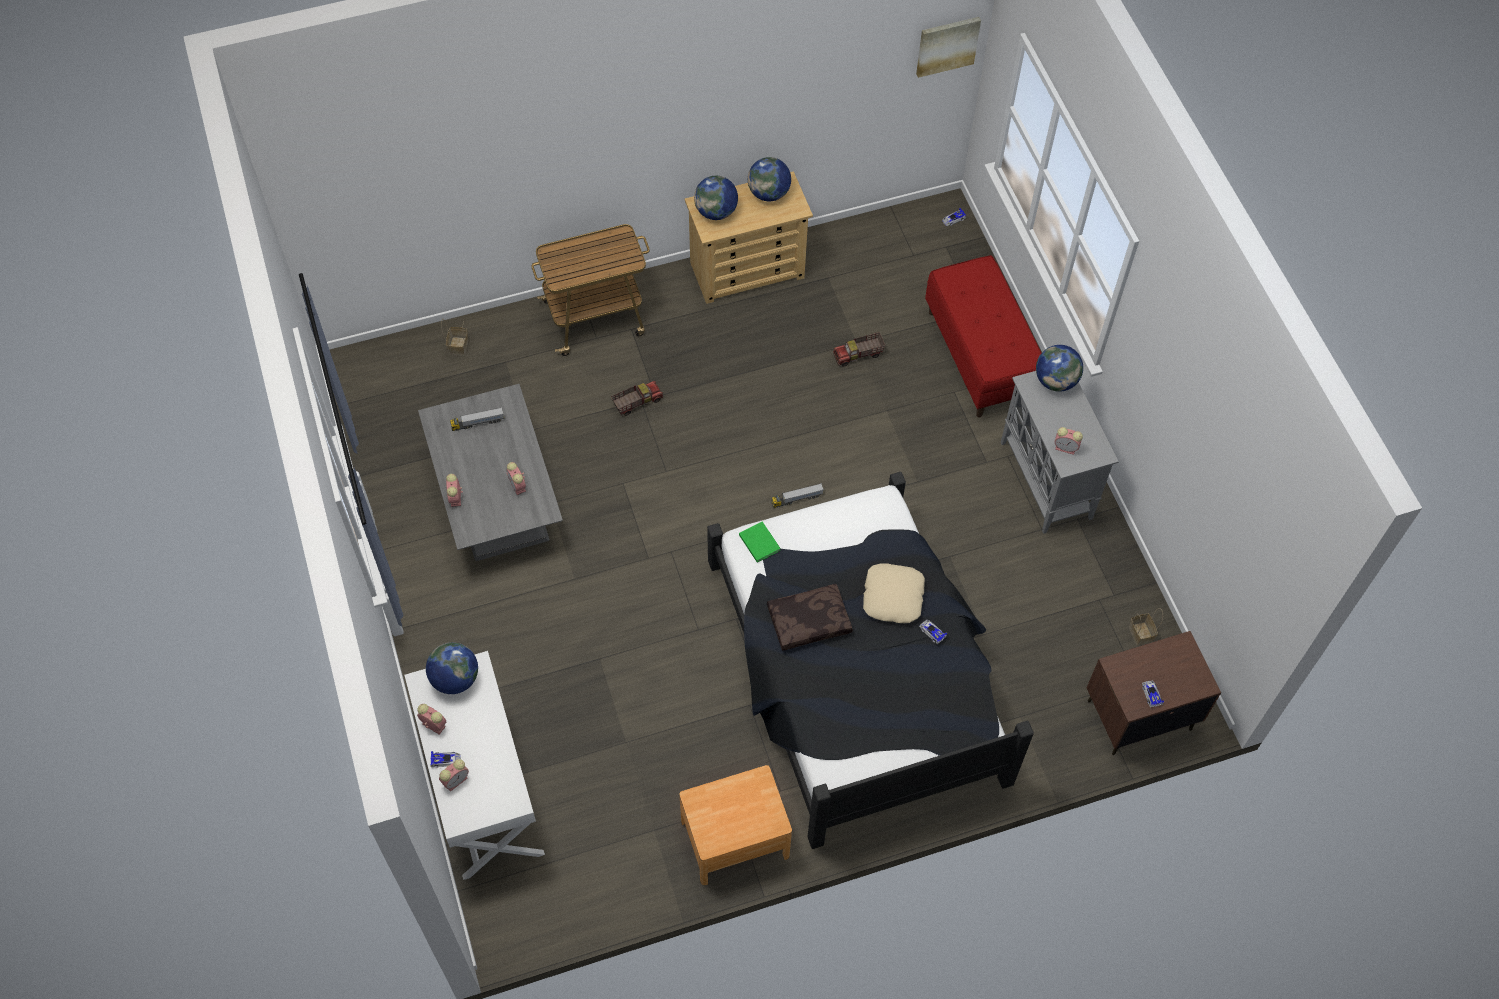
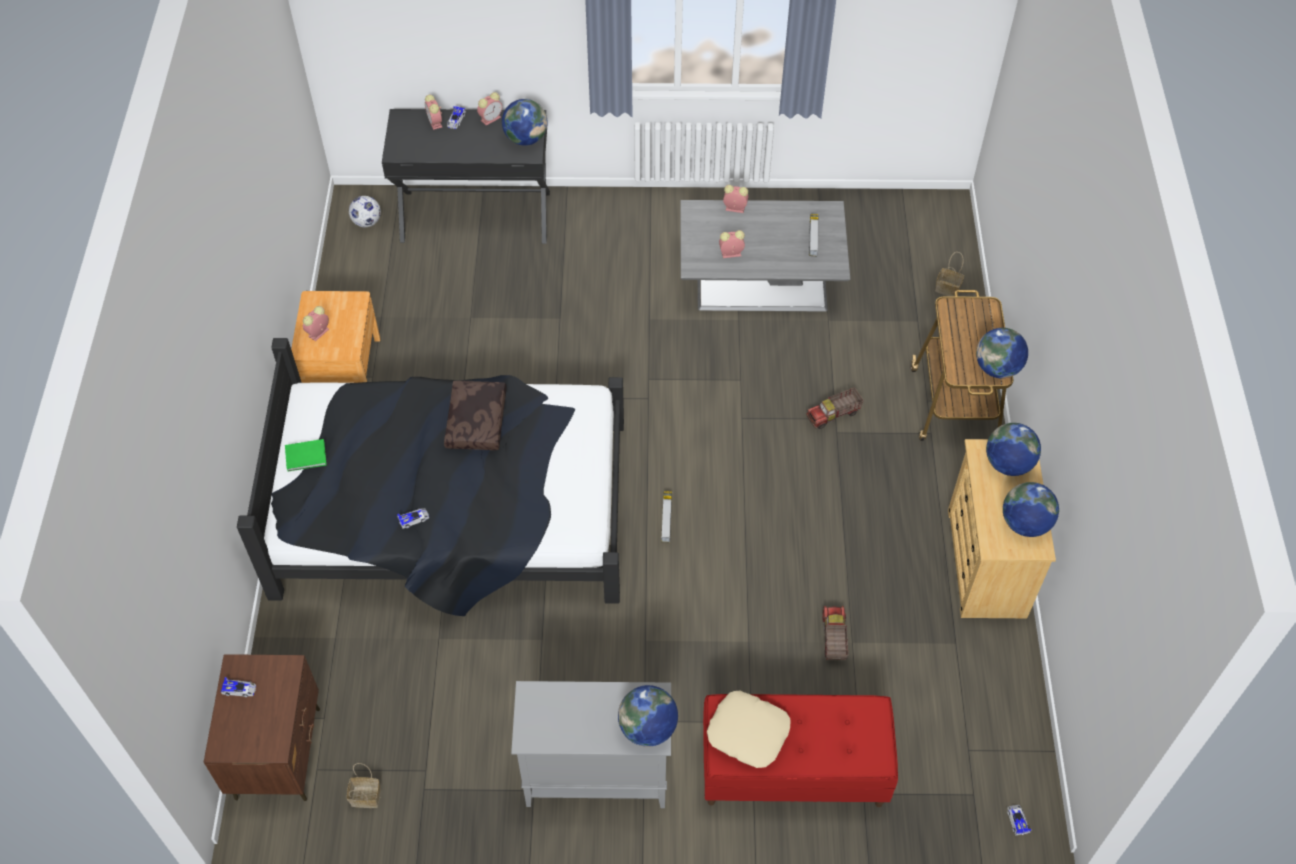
camera: 110 degrees right, 5 degrees down
white desk [404,651,545,880] -> black desk [382,109,550,244]
toy truck [611,381,663,416] -> toy truck turned 75 degrees clockwise [806,387,864,429]
green book [739,521,781,563] -> green book moved to [285,439,327,472]
beige pillow [863,563,925,623] -> beige pillow moved to [707,691,790,768]
picture [916,17,981,78] -> none
alarm clock [1055,427,1083,455] -> alarm clock moved to [303,306,329,341]
none -> football [349,196,381,227]
none -> globe [976,328,1028,378]

